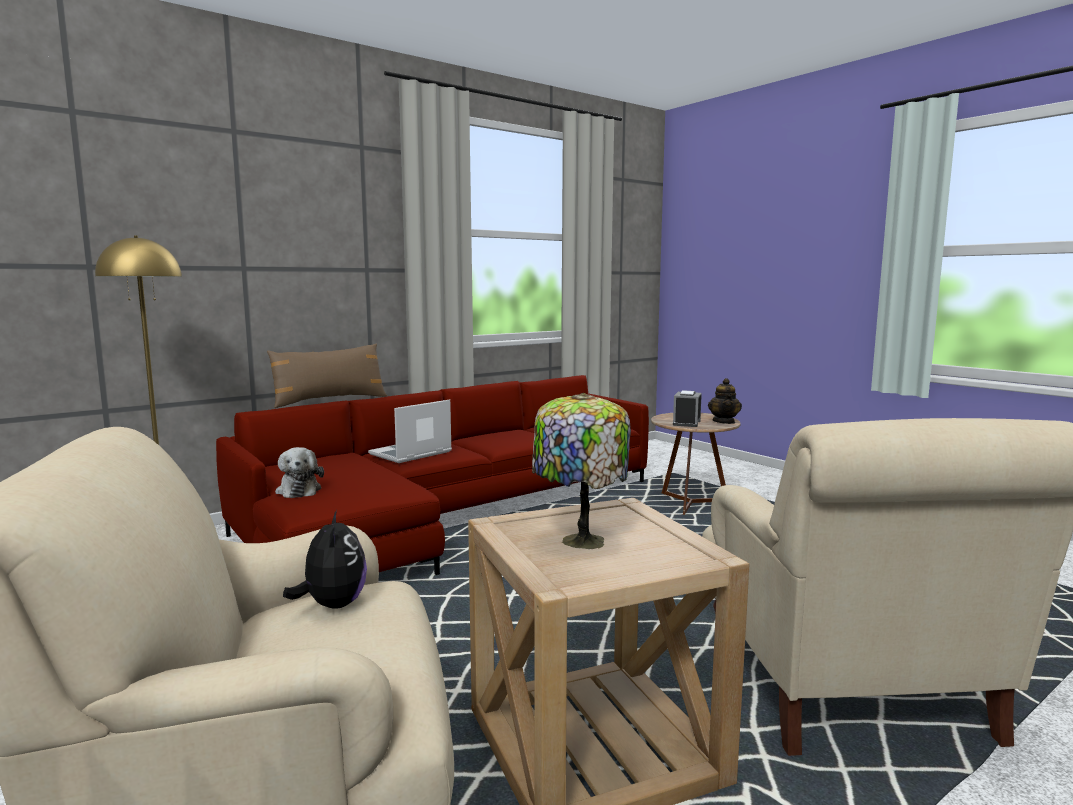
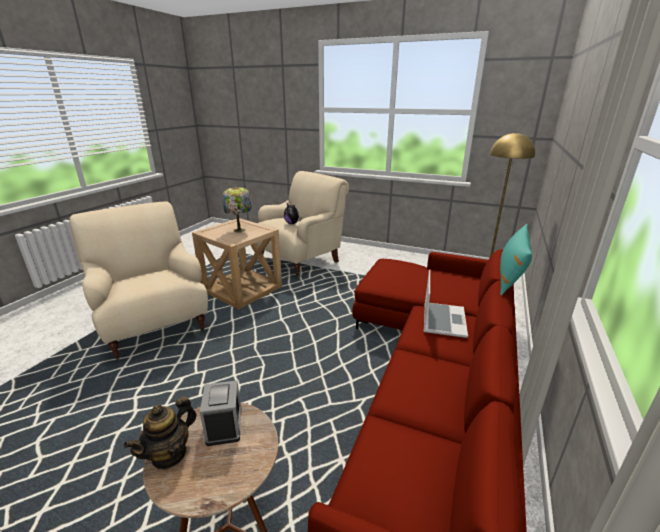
camera: 150 degrees right, 15 degrees up
brown pillow [267,344,387,408] -> turquoise pillow [500,224,532,295]
plush toy [275,447,324,498] -> none
teapot [708,378,742,424] -> teapot turned 120 degrees counterclockwise [123,396,197,470]

